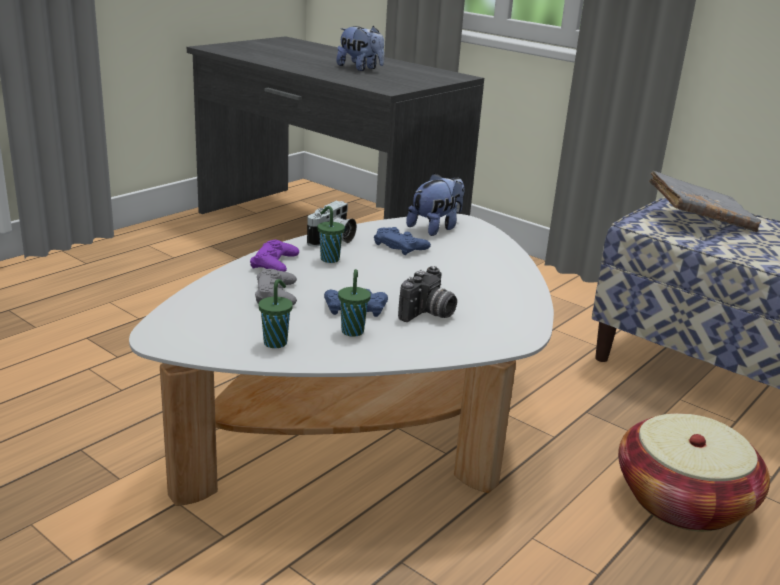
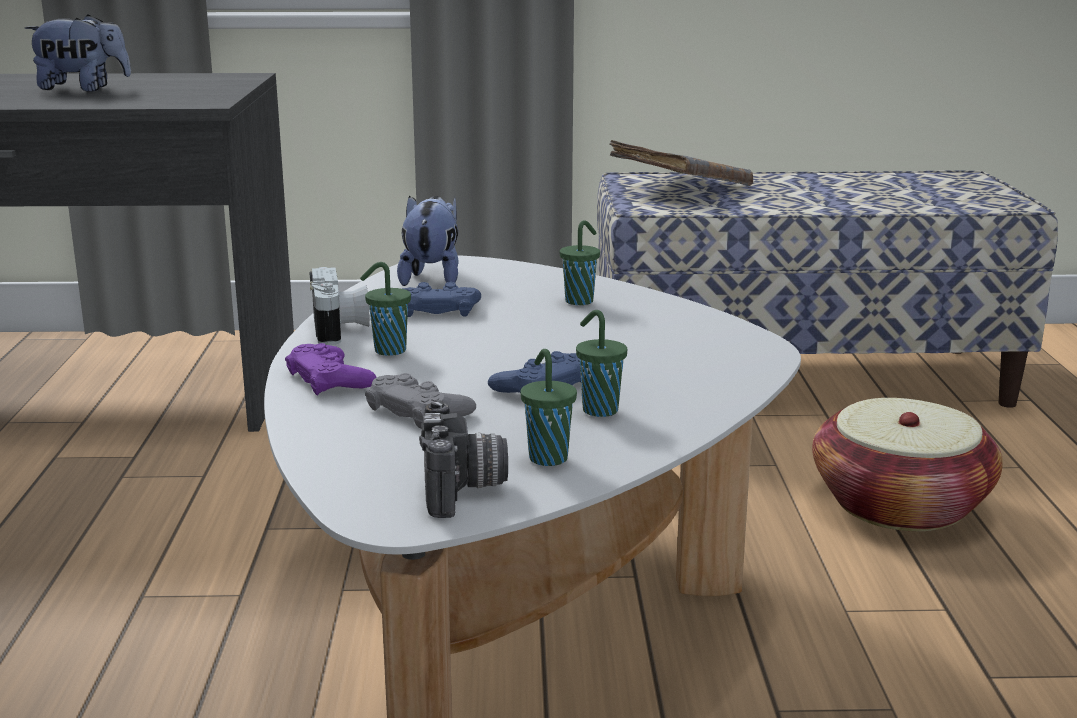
camera: 40 degrees left, 5 degrees down
camera [398,266,457,322] -> camera moved to [419,400,508,518]
none -> green cup [560,220,600,305]

